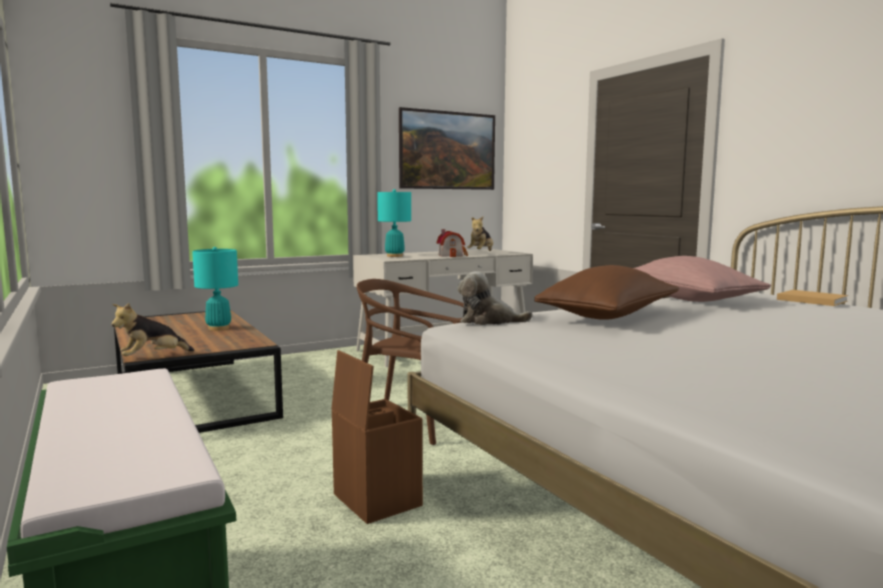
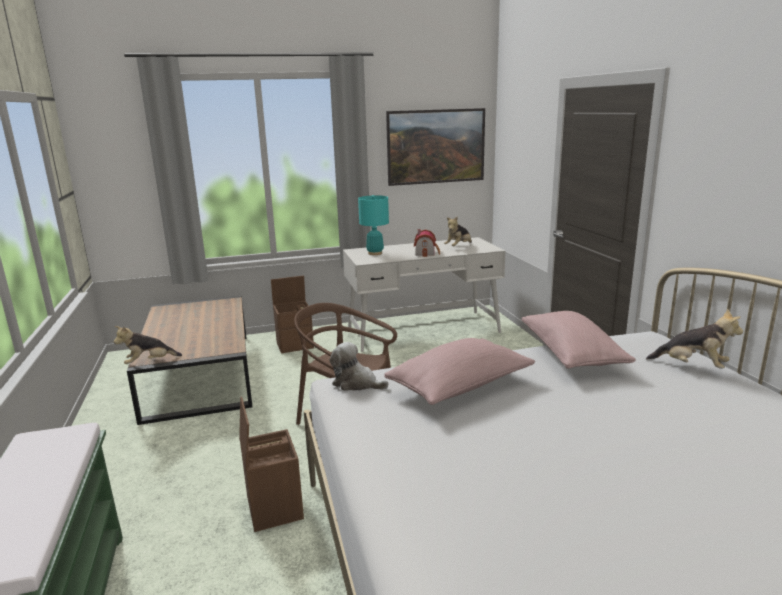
camera: 15 degrees right, 10 degrees up
turquoise table lamp [192,247,238,331] -> none
brown pillow [534,265,679,320] -> pink pillow [384,338,535,405]
beige book [777,290,848,306] -> plush toy [646,308,743,369]
none -> brown storage box [271,275,314,353]

